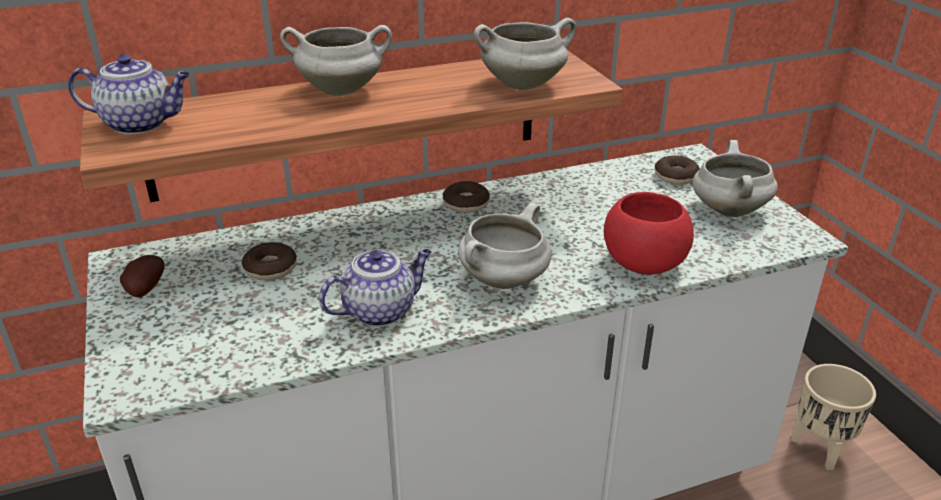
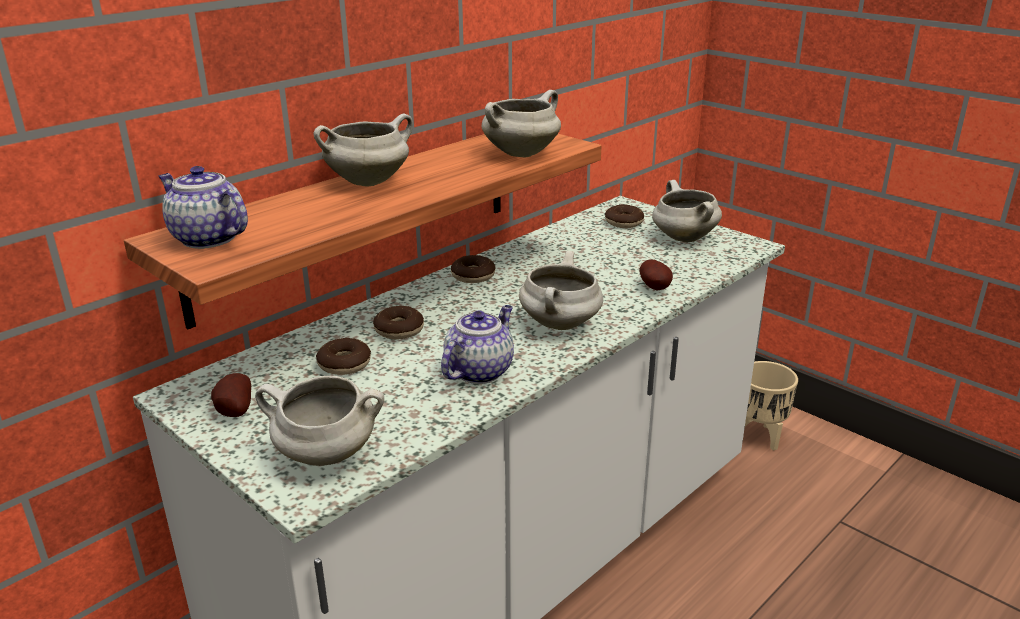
camera: 25 degrees left, 5 degrees down
teapot [68,54,190,134] -> teapot turned 120 degrees counterclockwise [158,166,248,249]
red bowl [604,192,694,274] -> potato [639,259,673,291]
none -> white cooking pot [255,376,384,466]
none -> donut [373,306,424,340]

